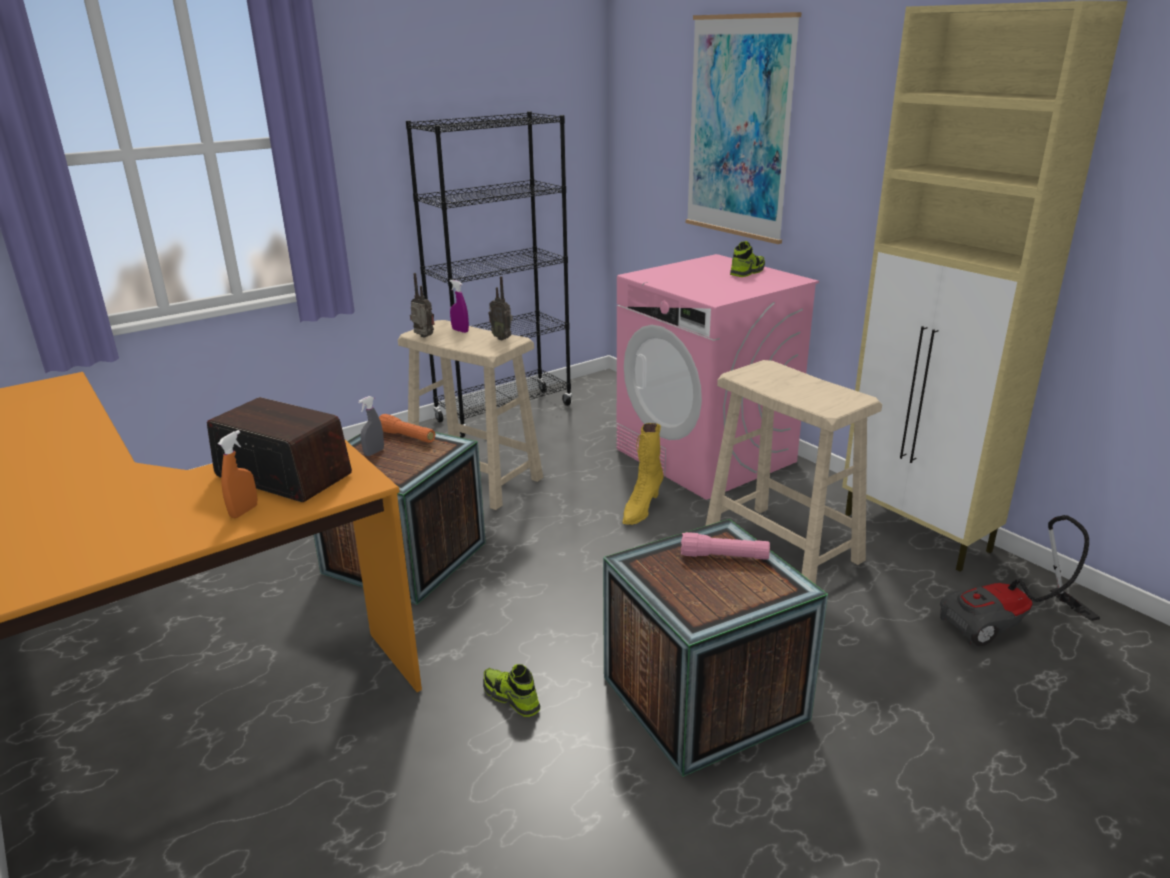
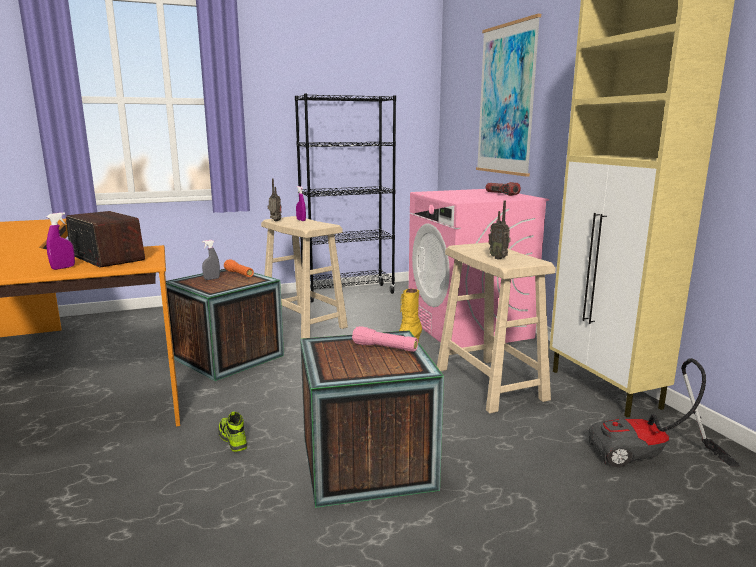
camera: 15 degrees right, 10 degrees down
orange spray bottle [218,430,258,518] -> purple spray bottle [47,212,75,270]
radio [489,276,513,340] -> radio moved to [488,201,511,260]
shoe [730,241,765,277] -> flashlight [485,182,521,196]

